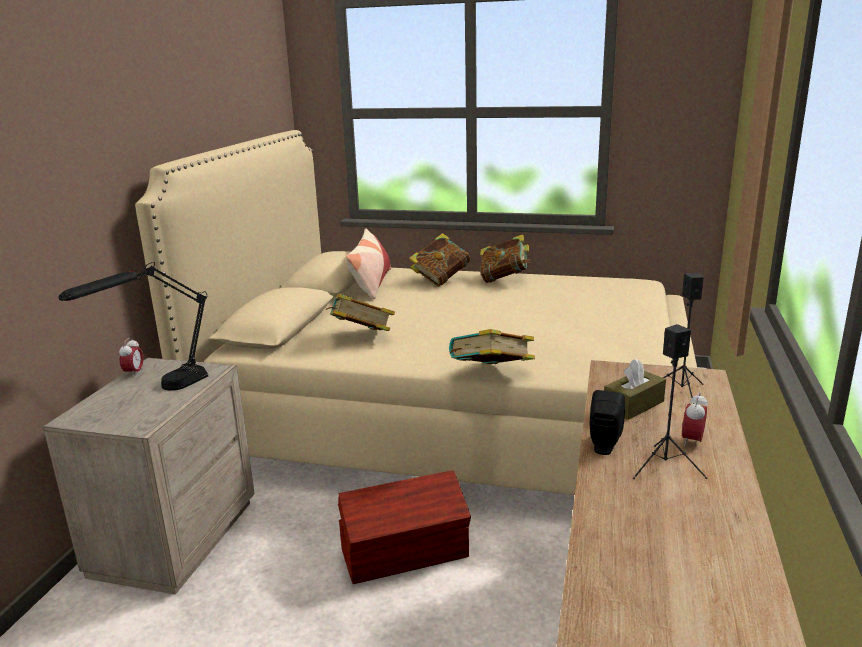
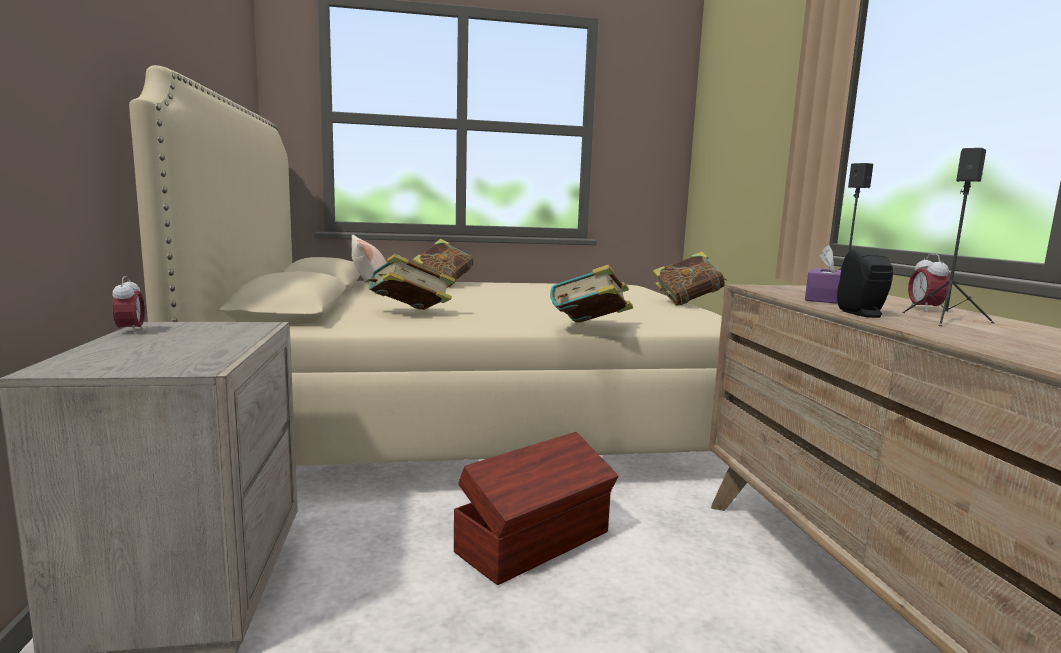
camera: 25 degrees left, 10 degrees down
black table lamp [58,262,208,391] -> none
book [480,234,530,283] -> book moved to [653,251,727,306]
brown tissue box [604,359,666,420] -> purple tissue box [805,245,841,304]

